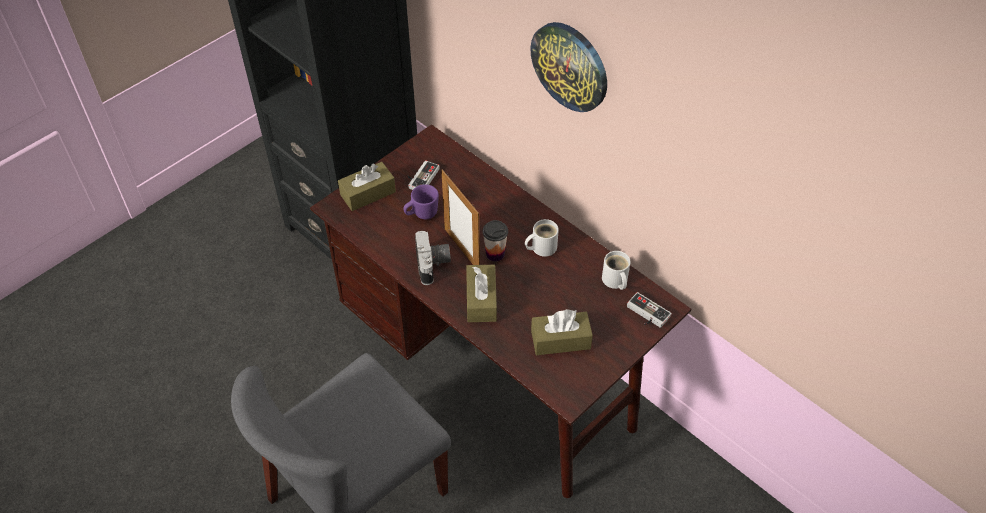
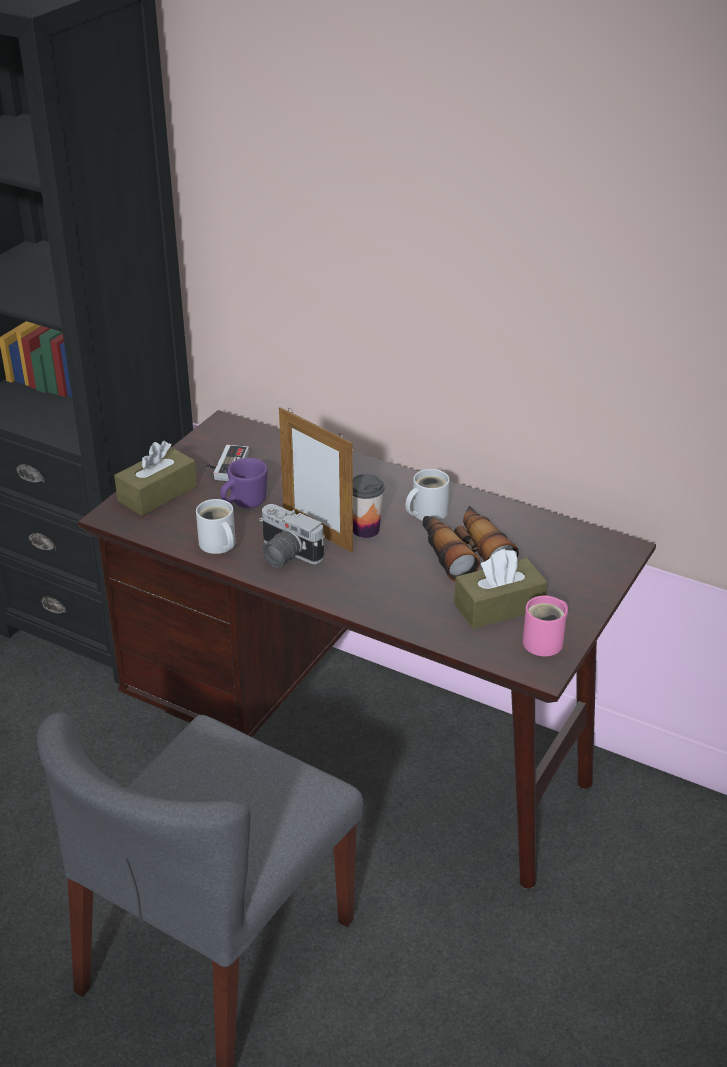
camera: 15 degrees left, 15 degrees down
camera [415,231,451,285] -> camera turned 150 degrees clockwise [259,504,324,567]
brown tissue box [466,265,497,322] -> none
wall clock [530,22,607,112] -> none
white mug [602,251,631,290] -> white mug moved to [196,499,236,554]
game controller [627,292,672,328] -> none
none -> binoculars [423,506,519,581]
none -> pink mug [523,596,568,656]

